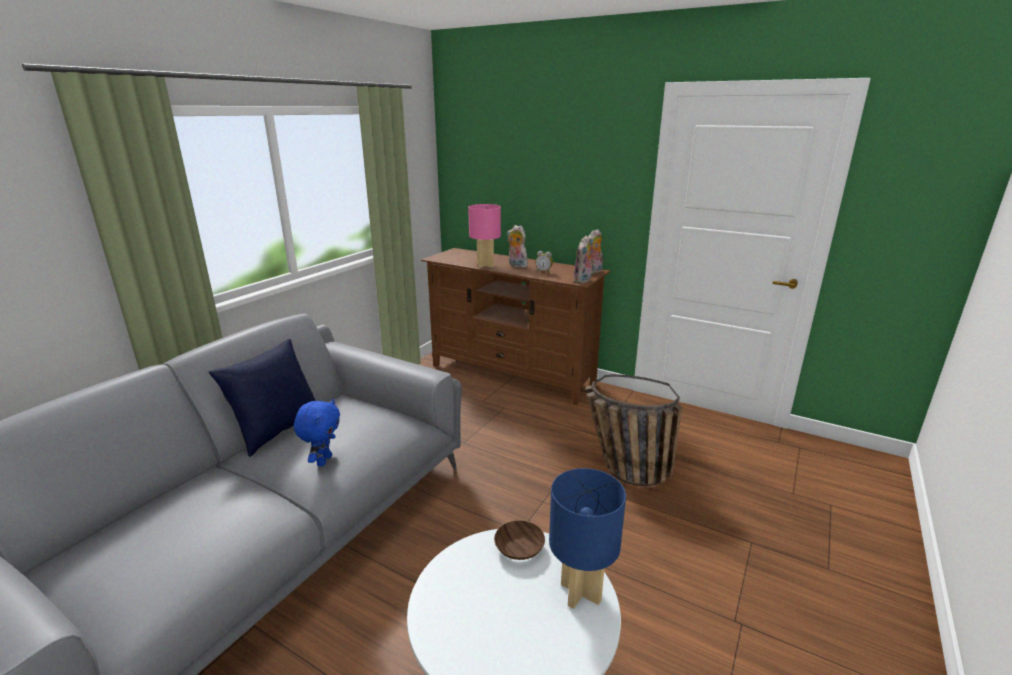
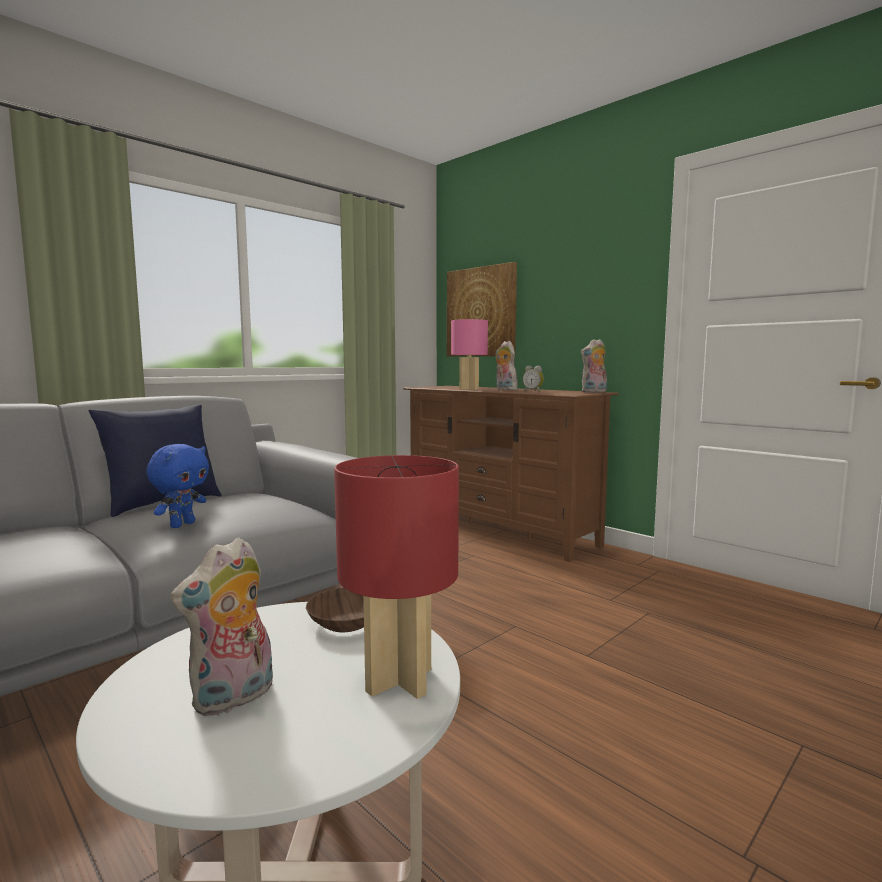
camera: 15 degrees right, 15 degrees down
blue table lamp [549,468,626,609] -> red table lamp [334,455,459,699]
plush toy [573,236,595,284] -> plush toy moved to [170,537,273,717]
basket [585,374,682,486] -> none
none -> picture [447,262,517,356]

